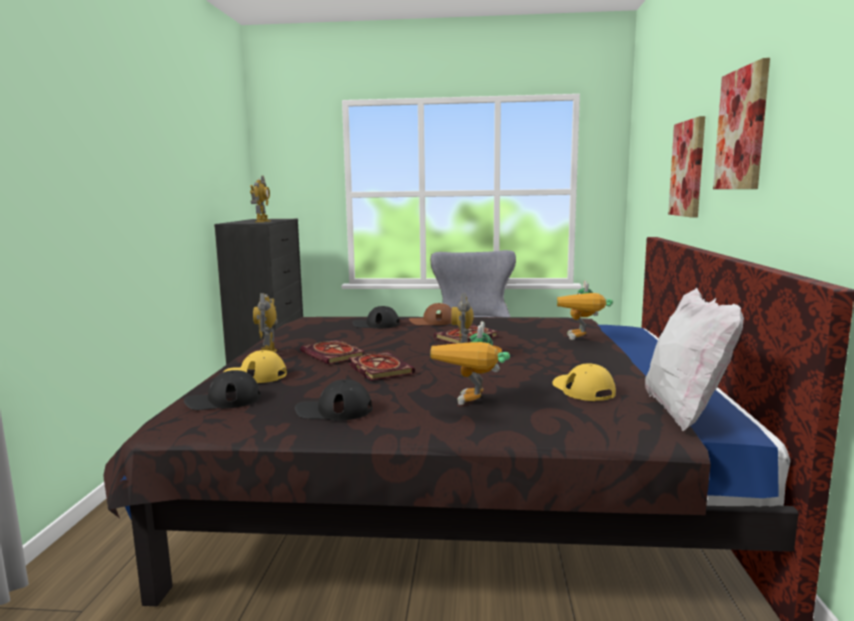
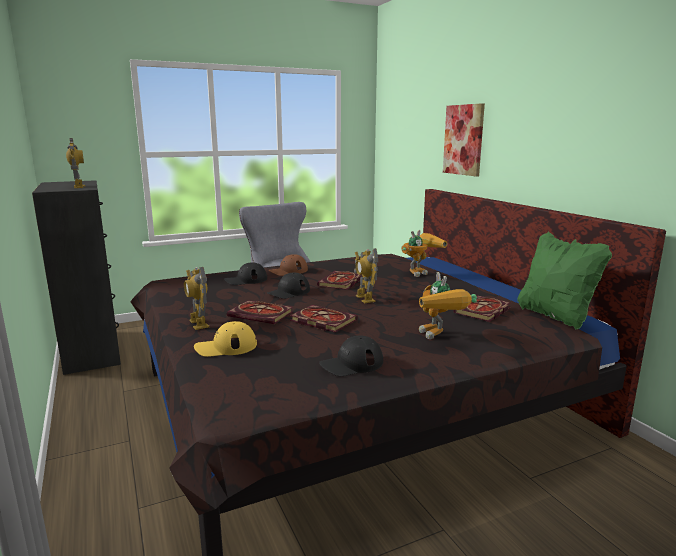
camera: 30 degrees left, 5 degrees up
black cap [184,370,261,410] -> black cap moved to [267,273,310,299]
yellow cap [552,363,616,401] -> book [453,296,511,322]
toy robot [557,281,613,340] -> toy robot turned 105 degrees counterclockwise [401,230,448,277]
white pillow [645,287,744,431] -> green pillow [518,232,612,329]
picture [713,58,770,189] -> none

